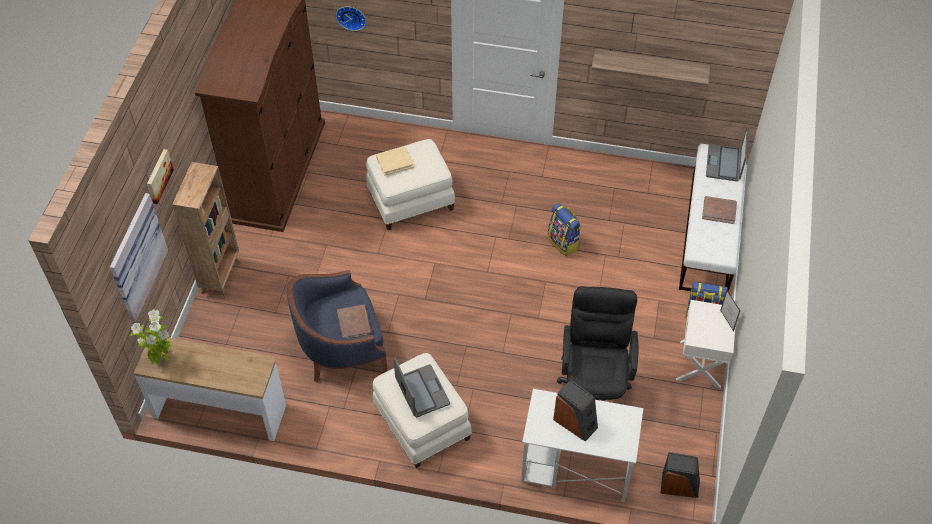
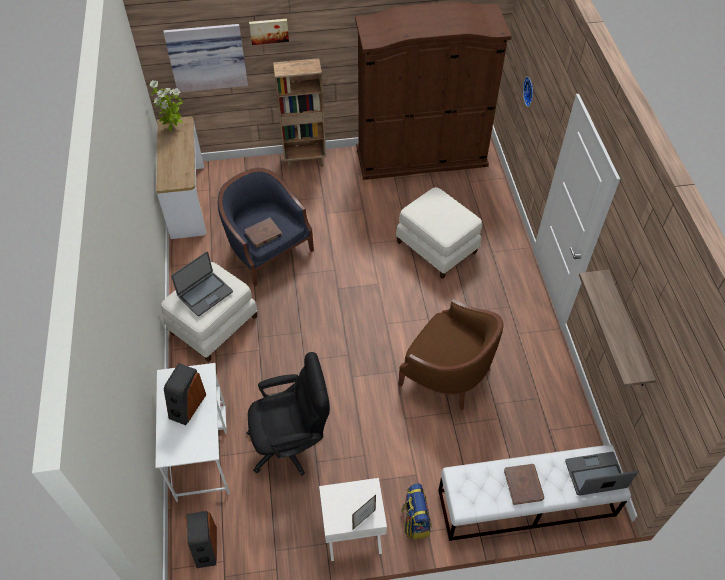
camera: 70 degrees right, 0 degrees up
beige book [376,147,414,176] -> none
backpack [547,203,581,256] -> brown armchair [398,299,504,410]

